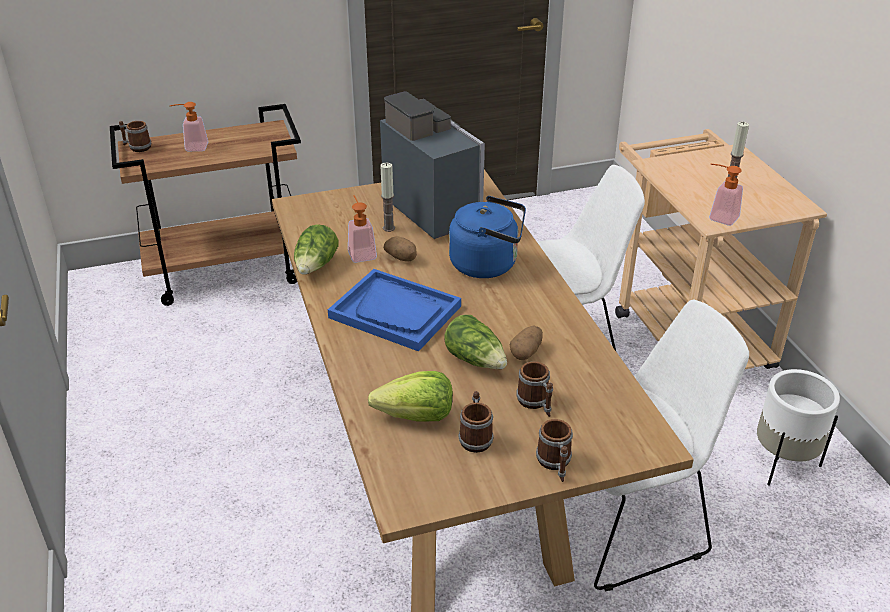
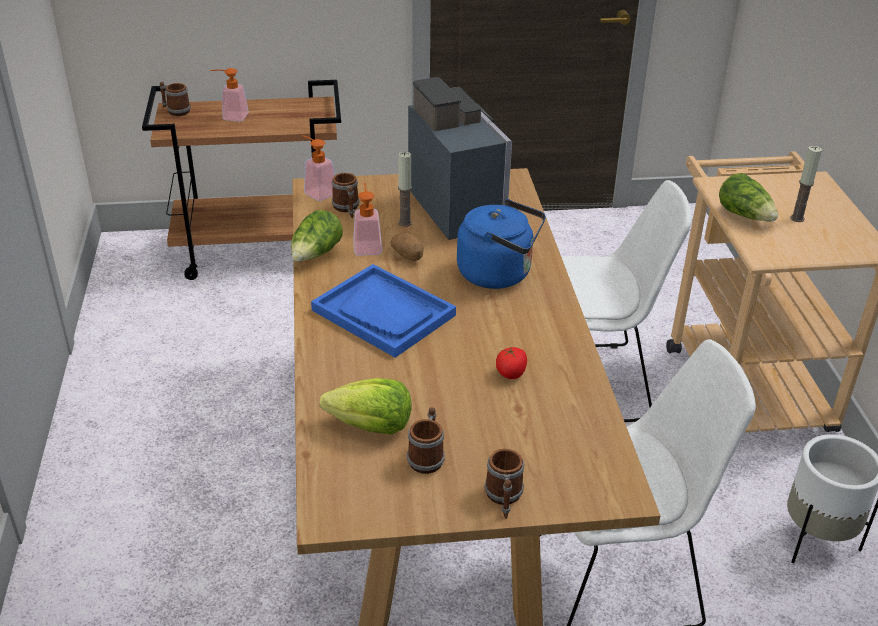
camera: 10 degrees right, 0 degrees up
lettuce [445,315,507,369] -> lettuce moved to [719,173,778,221]
potato [510,325,543,360] -> tomato [496,347,527,379]
mug [517,361,553,417] -> mug moved to [332,173,359,218]
soap dispenser [709,164,743,226] -> soap dispenser moved to [302,135,335,201]

